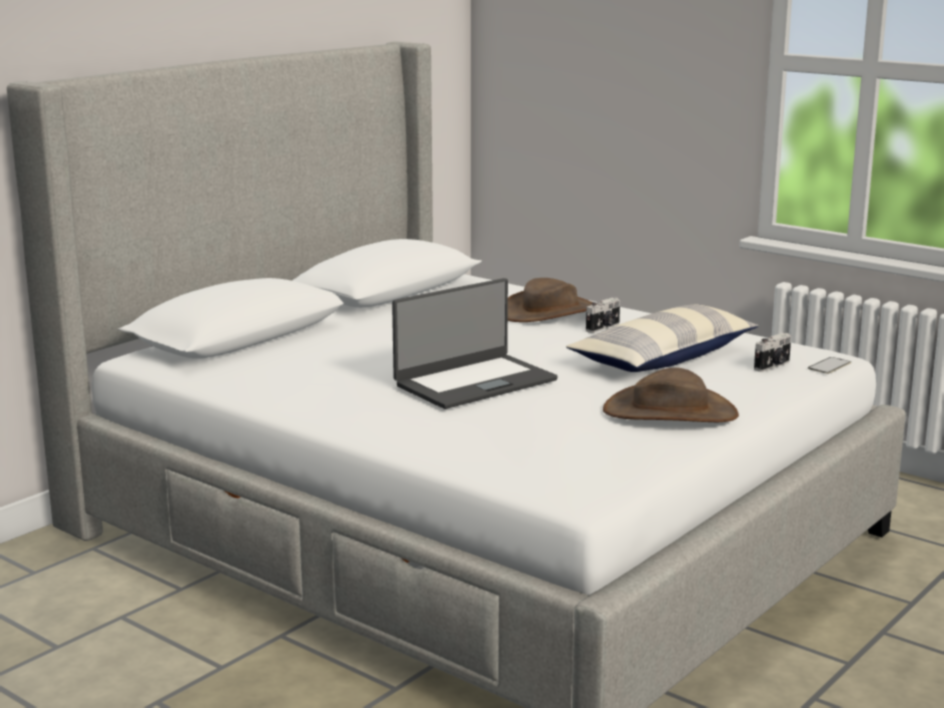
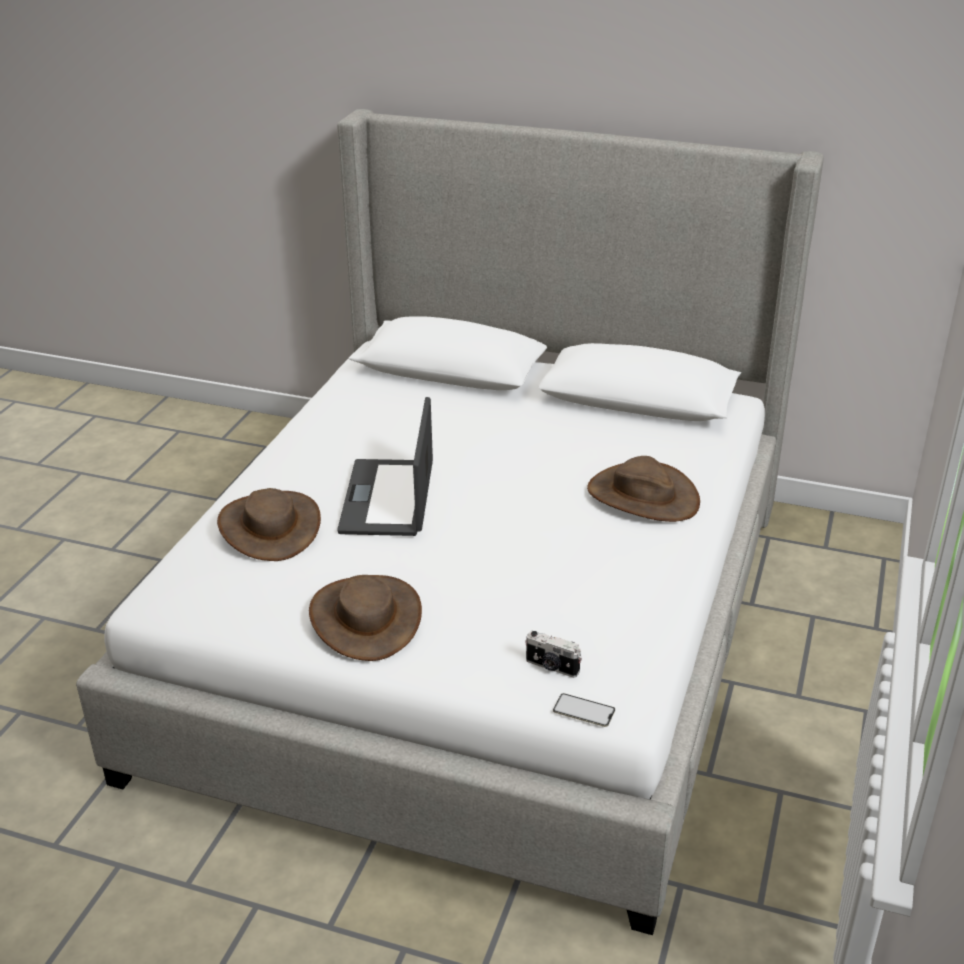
camera: 70 degrees right, 15 degrees up
laptop [392,278,558,409] -> laptop turned 60 degrees clockwise [337,397,433,536]
pillow [566,305,758,372] -> none
camera [586,297,620,333] -> none
none -> brown hat [217,488,321,561]

